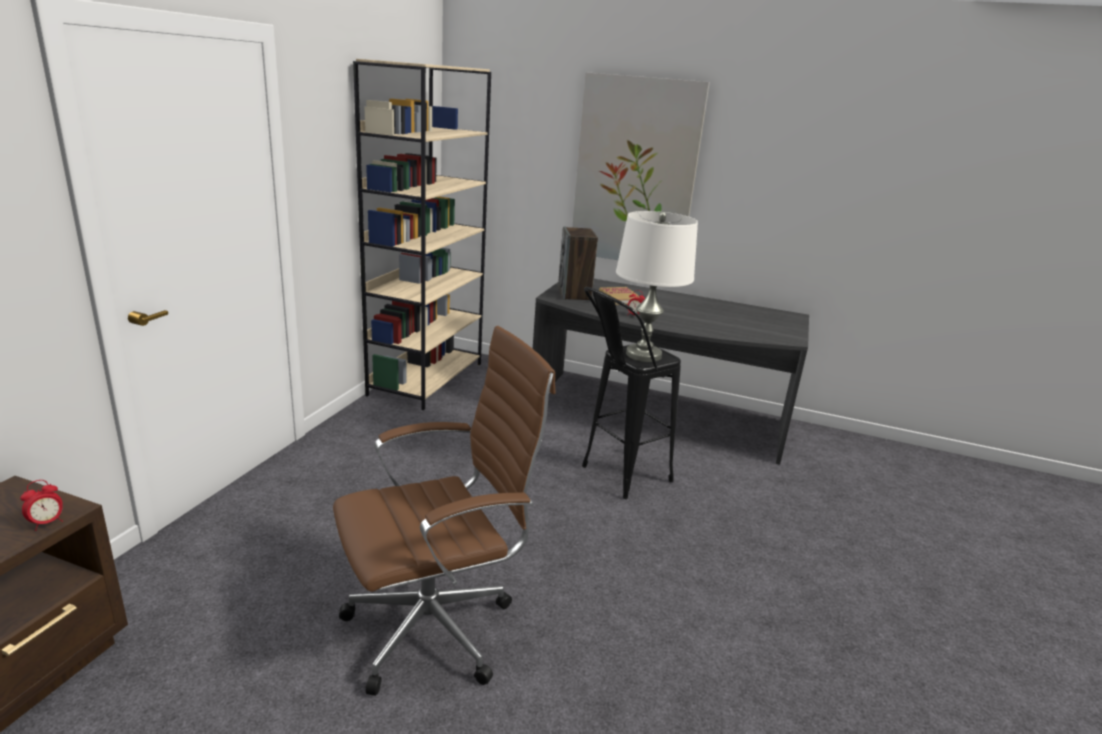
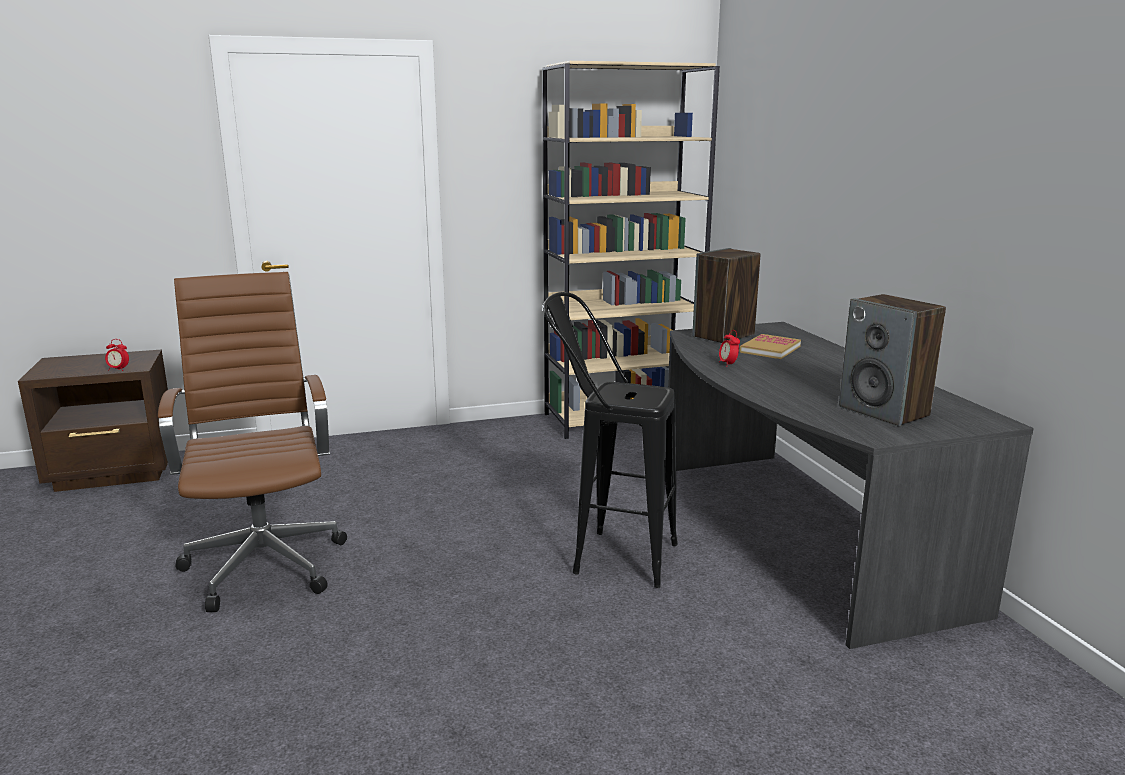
camera: 55 degrees right, 5 degrees down
brown office chair [333,326,556,696] -> brown office chair turned 135 degrees counterclockwise [158,272,347,612]
picture [572,72,710,260] -> none
white table lamp [616,211,698,362] -> none
none -> speaker [839,294,946,427]

